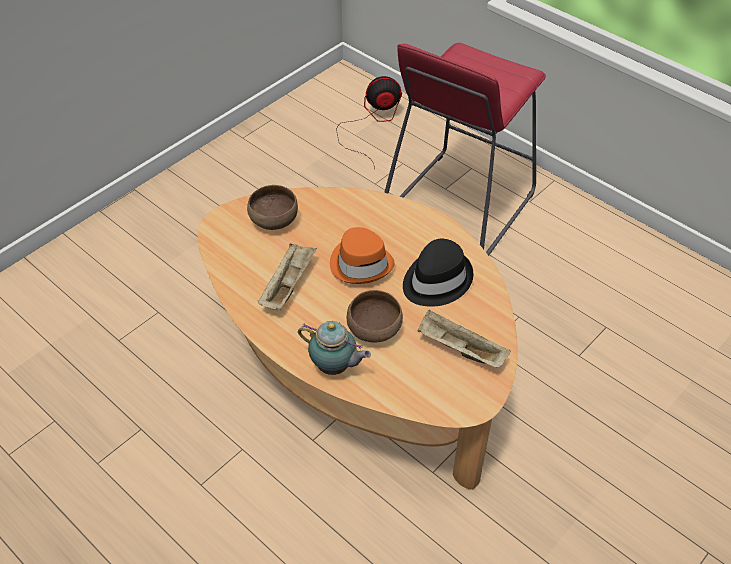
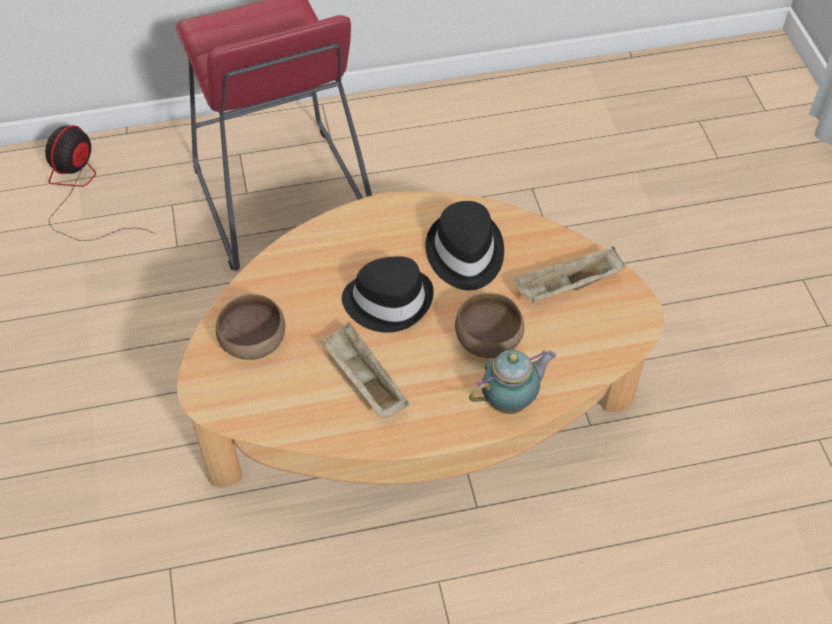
camera: 55 degrees left, 5 degrees up
orange hat [330,227,395,284] -> black hat [342,256,434,333]

